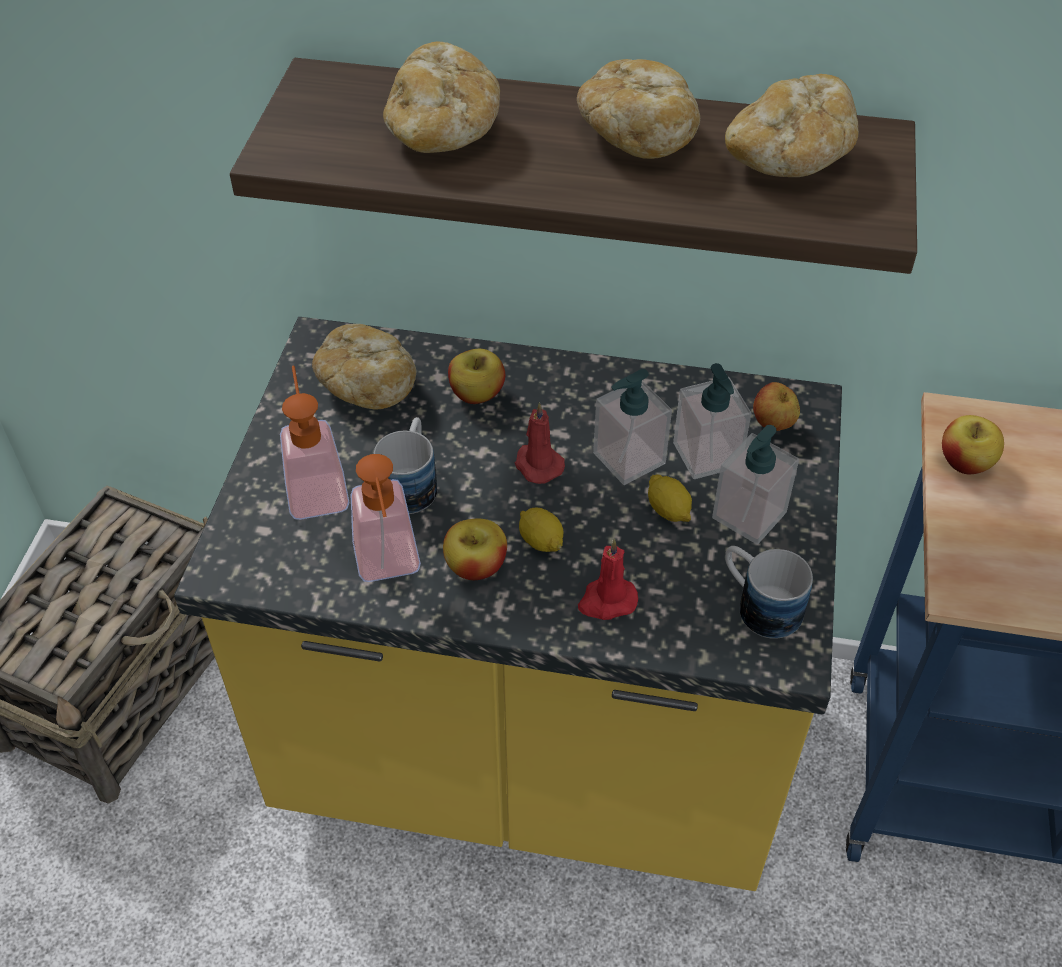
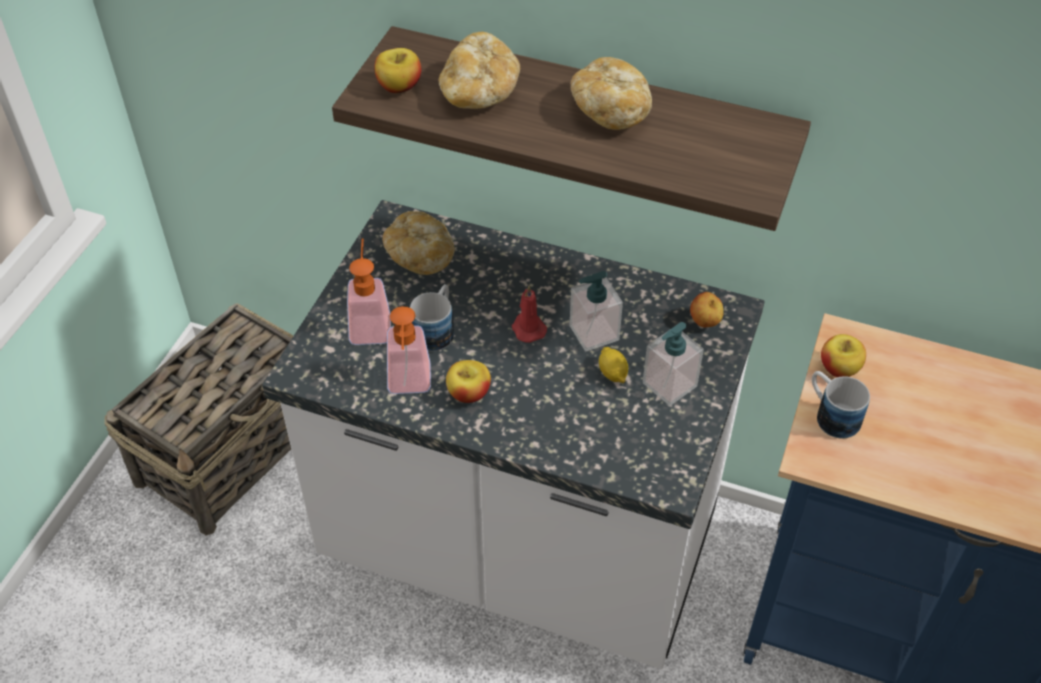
camera: 10 degrees right, 0 degrees up
yellow counter [174,317,842,891] -> white counter [262,200,764,669]
apple [448,349,505,404] -> apple moved to [375,48,421,93]
lemon [519,507,563,552] -> none
red candle [578,539,638,620] -> none
soap dispenser [673,363,751,479] -> none
bread [725,74,859,177] -> none
mug [725,546,813,639] -> mug moved to [812,371,870,439]

